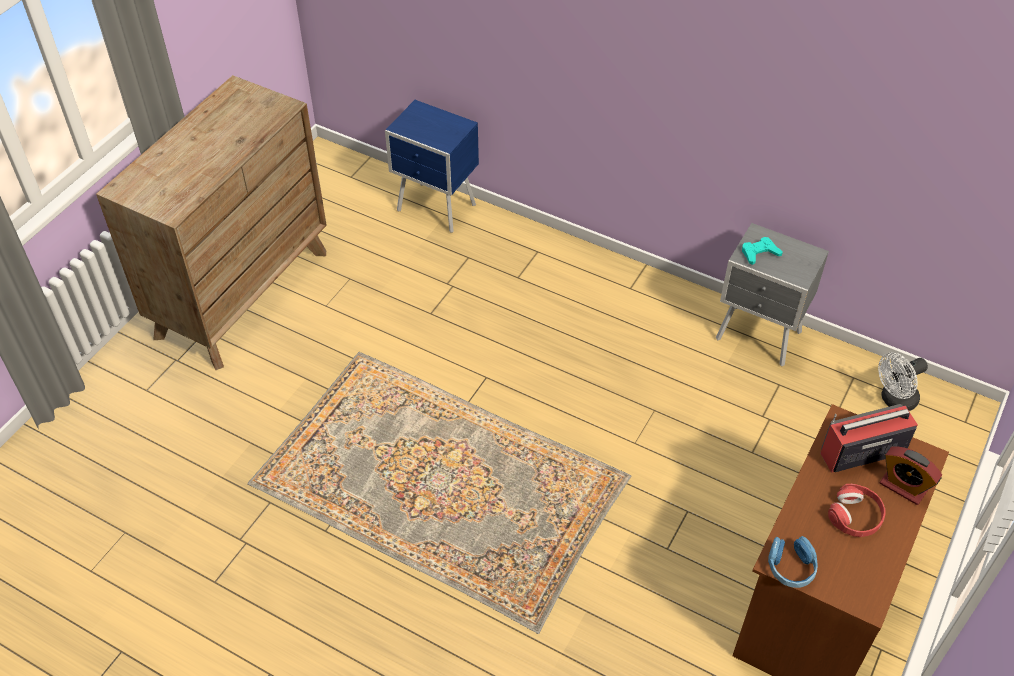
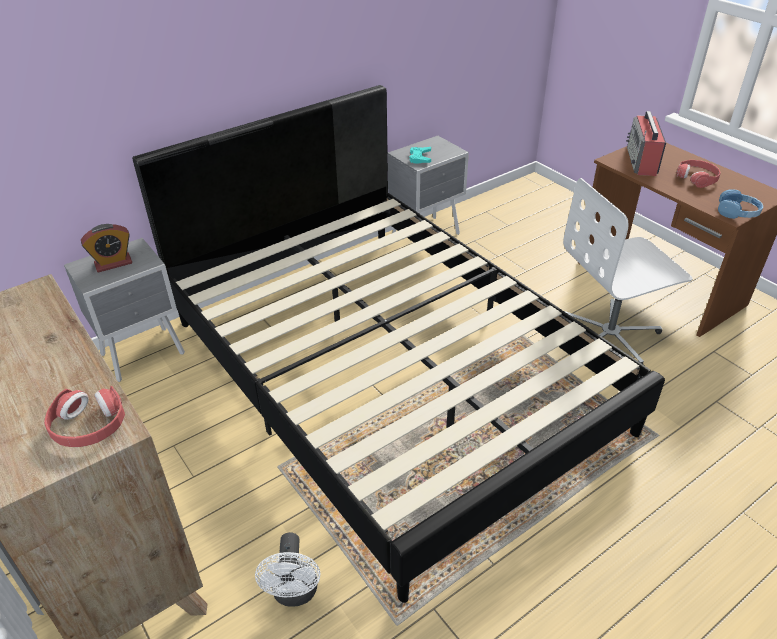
camera: 65 degrees left, 10 degrees down
blue nightstand [385,100,479,233] -> grey nightstand [64,238,185,382]
white fan [878,352,928,411] -> white fan moved to [255,532,320,607]
alarm clock [879,446,942,505] -> alarm clock moved to [81,224,132,273]
none -> red headphones [44,386,125,447]
none -> black bed [132,85,665,603]
none -> white office chair [563,178,693,364]

